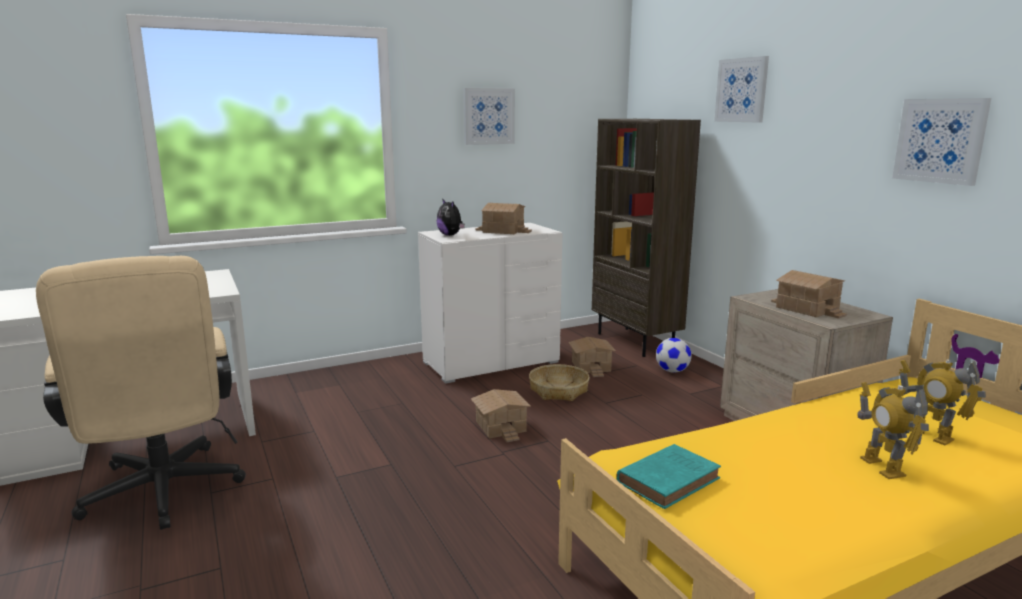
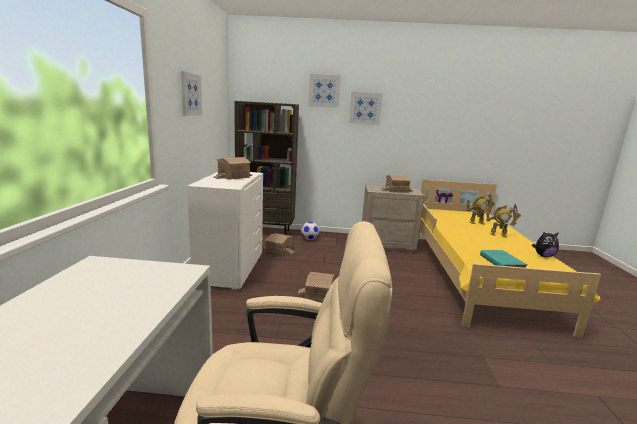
camera: 60 degrees left, 0 degrees up
plush toy [437,198,465,236] -> plush toy moved to [532,232,559,257]
basket [529,364,590,401] -> none
picture [892,98,991,186] -> picture moved to [349,92,382,125]

